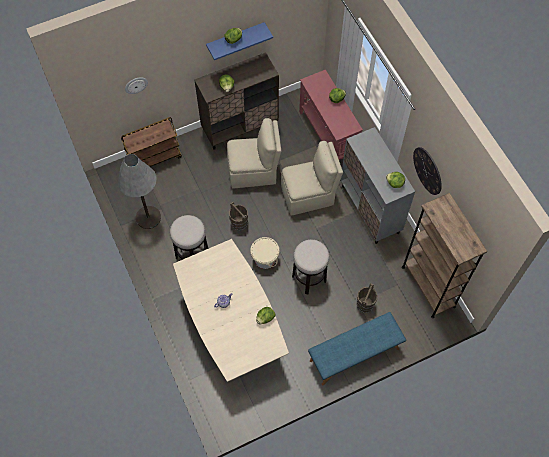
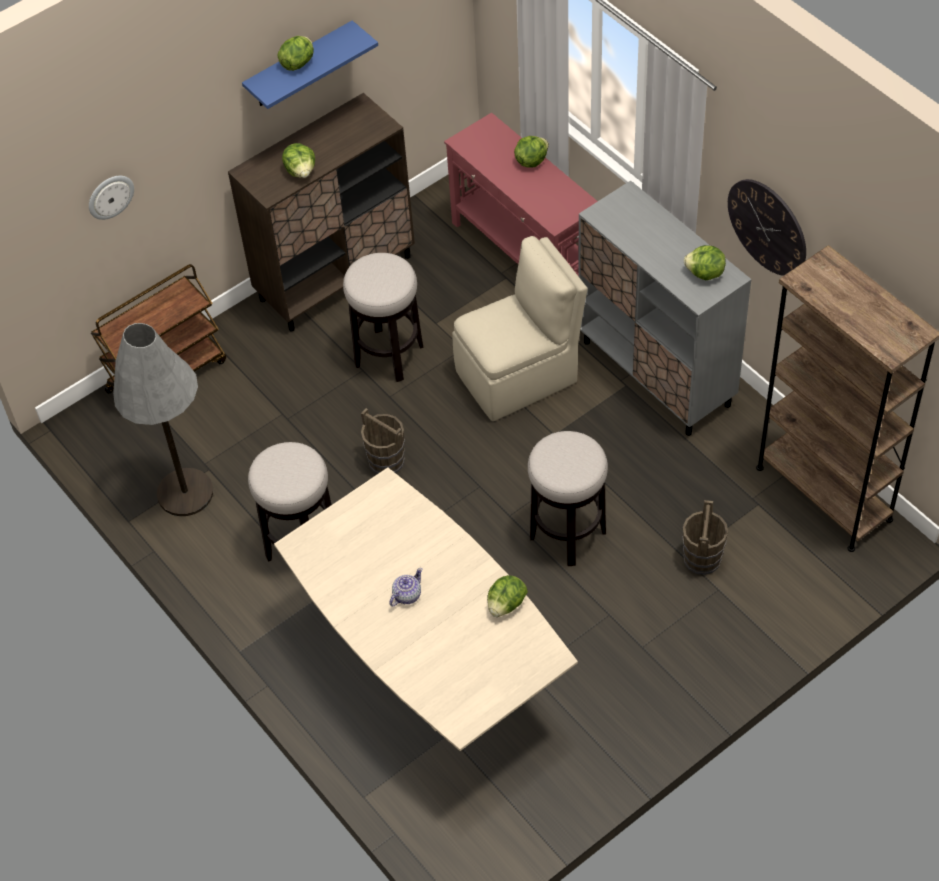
camera: 10 degrees left, 10 degrees down
beige chair [227,118,281,189] -> stool [343,253,423,382]
beige bucket [250,237,279,269] -> none
blue bench [308,312,406,385] -> none

